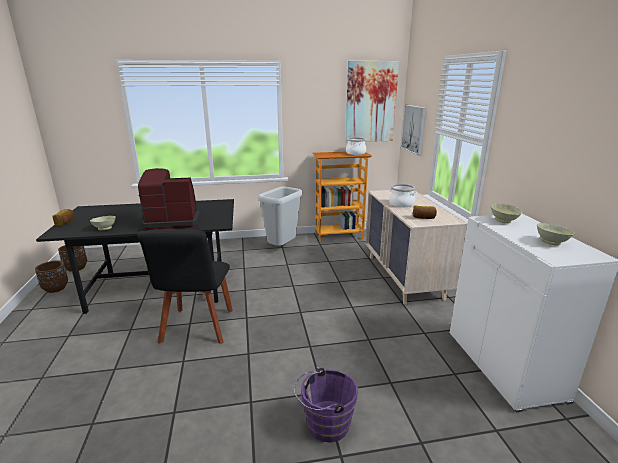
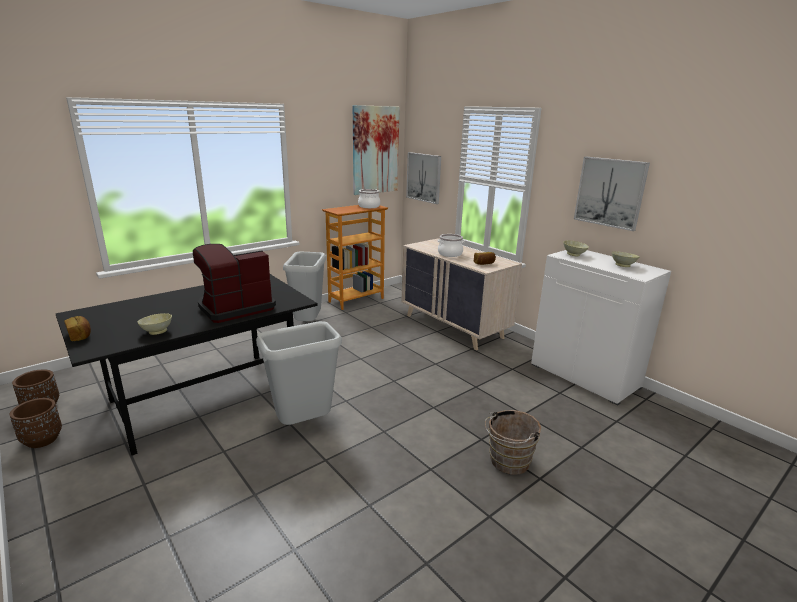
camera: 30 degrees left, 0 degrees up
black chair [137,229,233,344] -> grey trash can [256,321,342,425]
purple bucket [294,368,358,443] -> brown bucket [485,410,541,475]
none -> picture [574,157,650,231]

